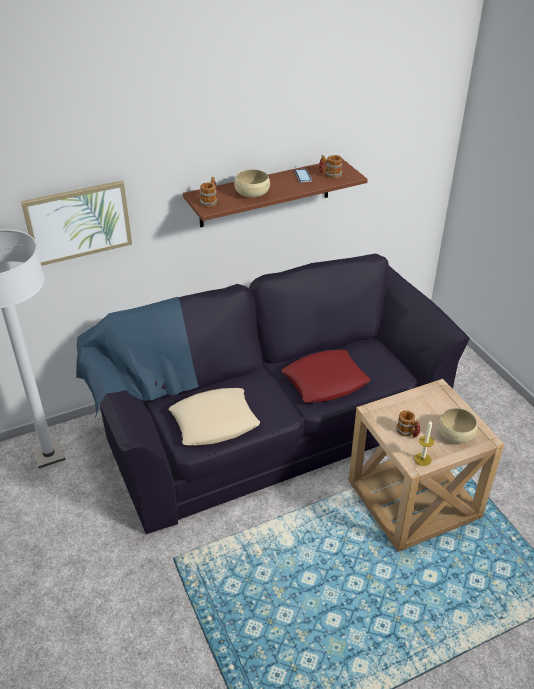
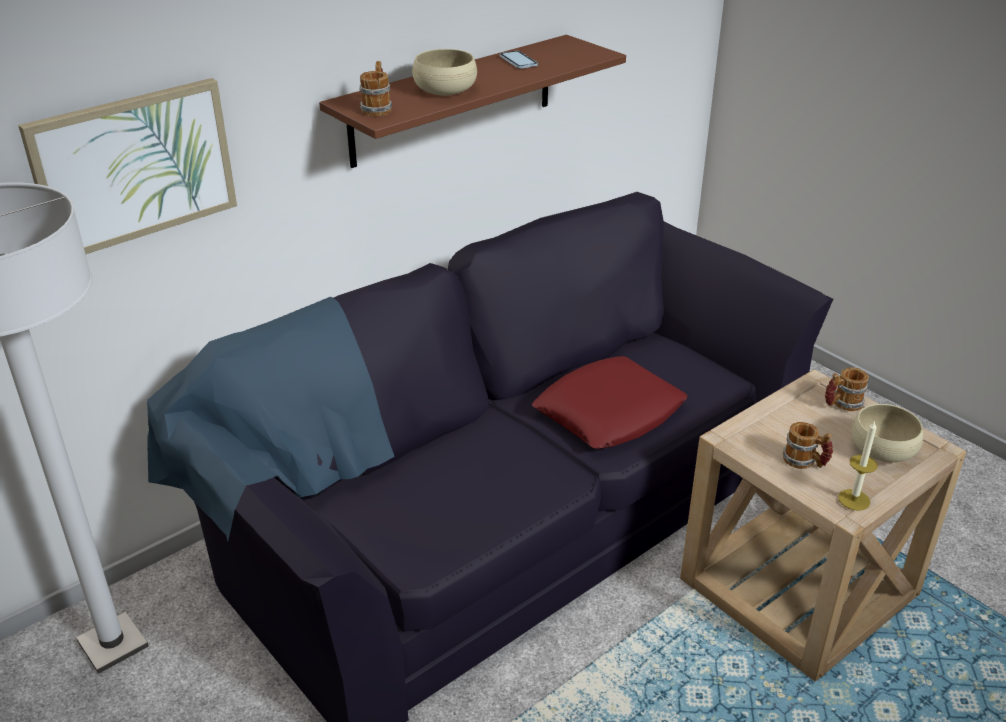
camera: 15 degrees left, 5 degrees down
beige pillow [169,388,260,446] -> none
mug [319,155,343,179] -> mug moved to [825,367,869,411]

